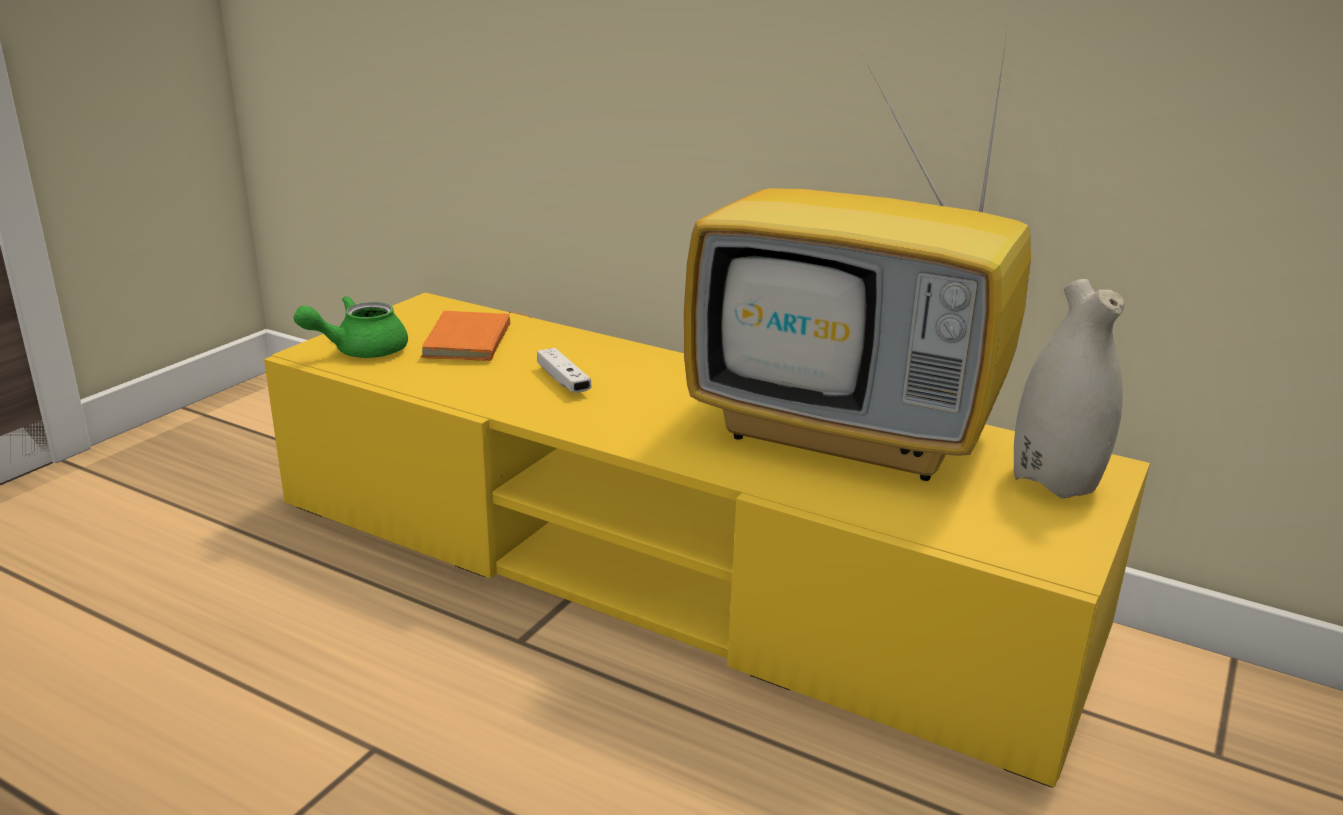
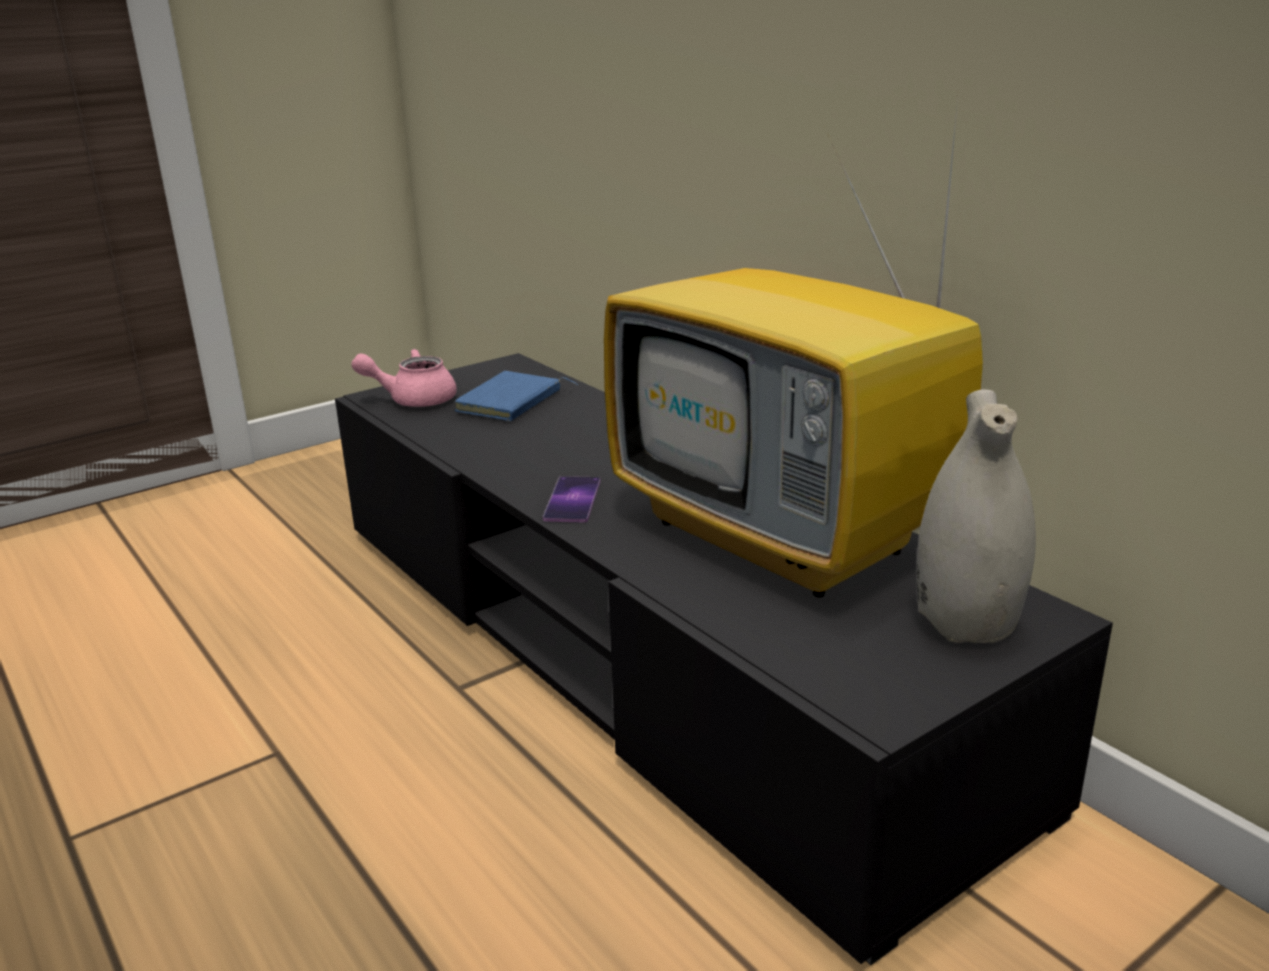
camera: 25 degrees right, 0 degrees up
yellow tv stand [264,293,1150,788] -> black tv stand [335,353,1113,965]
green teapot [294,296,408,358] -> pink teapot [352,349,457,407]
orange book [421,311,531,361] -> blue book [455,371,578,421]
white game controller [537,348,592,393] -> none
none -> phone [543,476,601,523]

